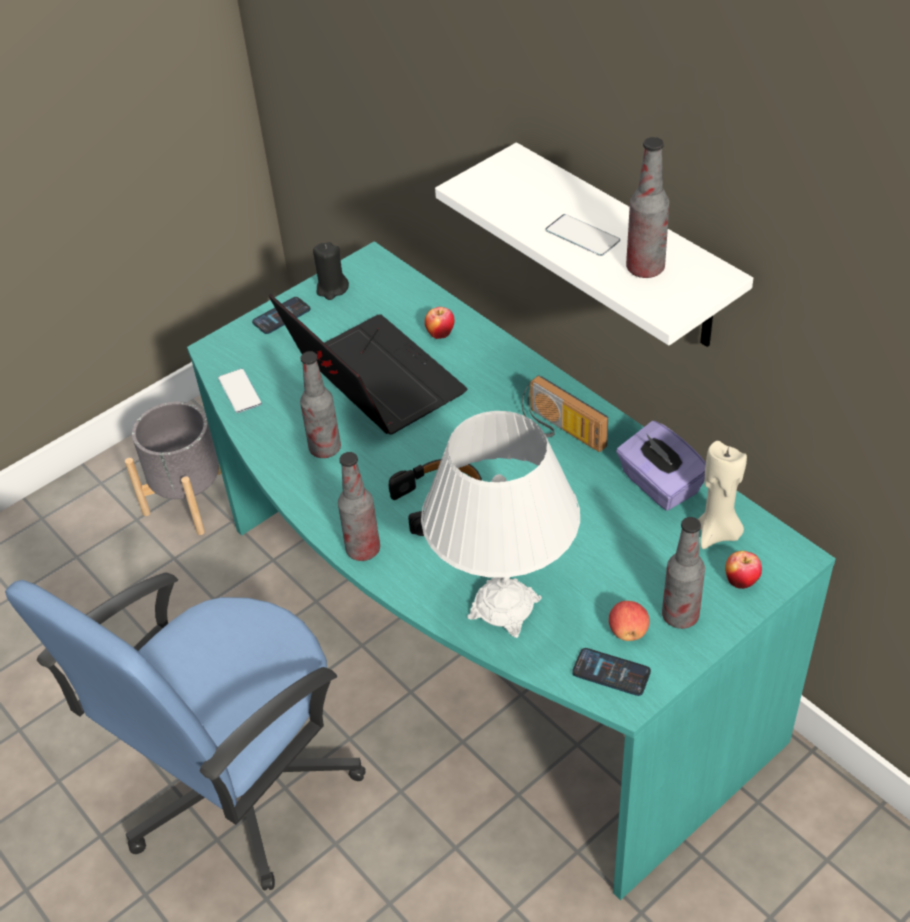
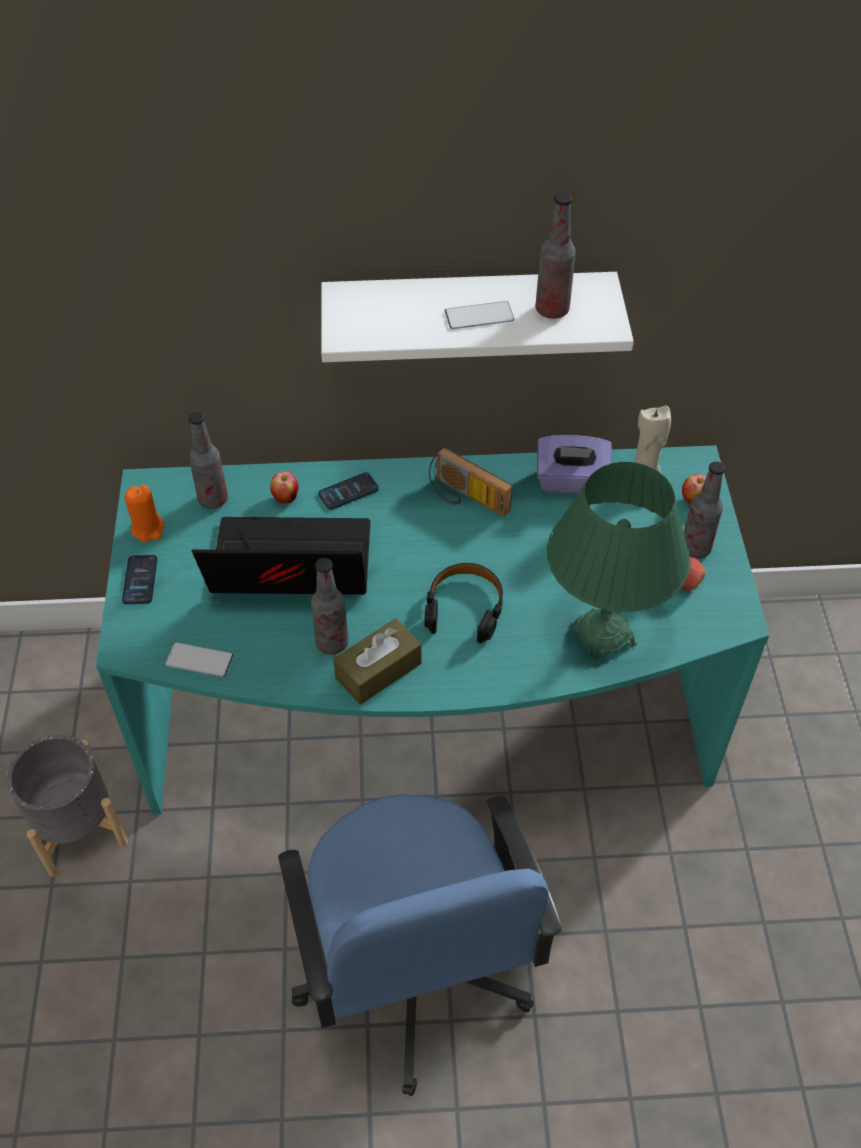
camera: 55 degrees left, 5 degrees up
black candle [313,242,349,300] -> orange candle [125,485,165,542]
bottle [338,452,380,561] -> bottle moved to [189,412,228,509]
white table lamp [421,411,580,638] -> green table lamp [547,462,691,662]
radio [522,375,608,452] -> radio turned 45 degrees clockwise [429,448,512,516]
phone [572,648,651,696] -> phone moved to [318,472,379,510]
none -> brown tissue box [333,619,422,704]

